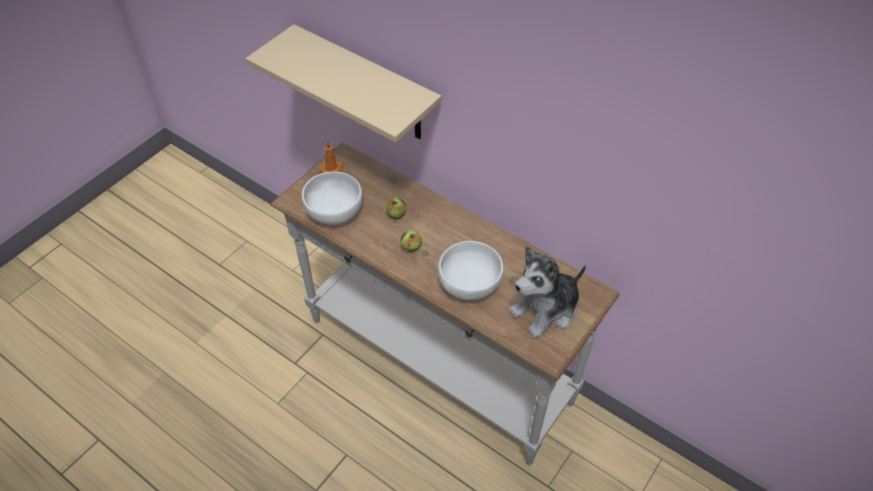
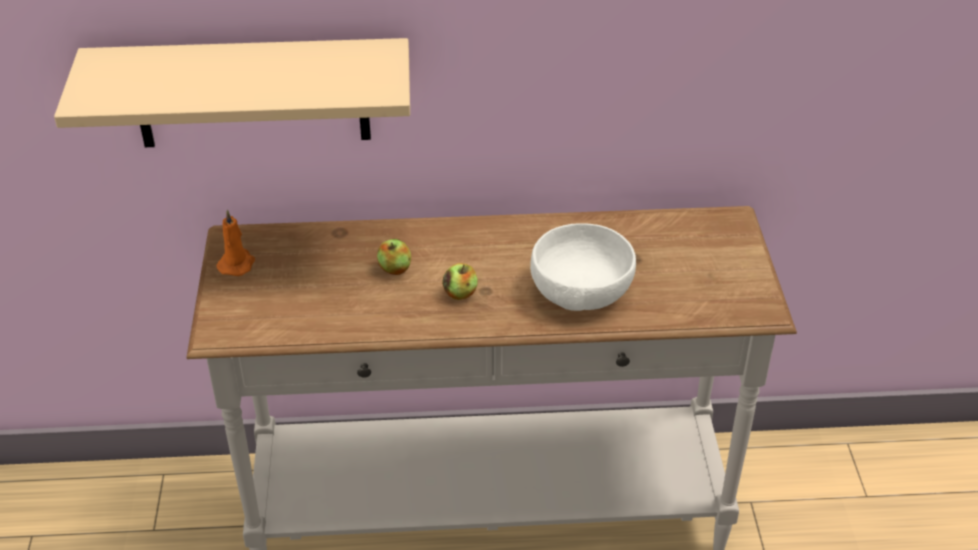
camera: 40 degrees left, 10 degrees down
white bowl [302,172,363,225] -> none
plush toy [509,245,586,339] -> none

